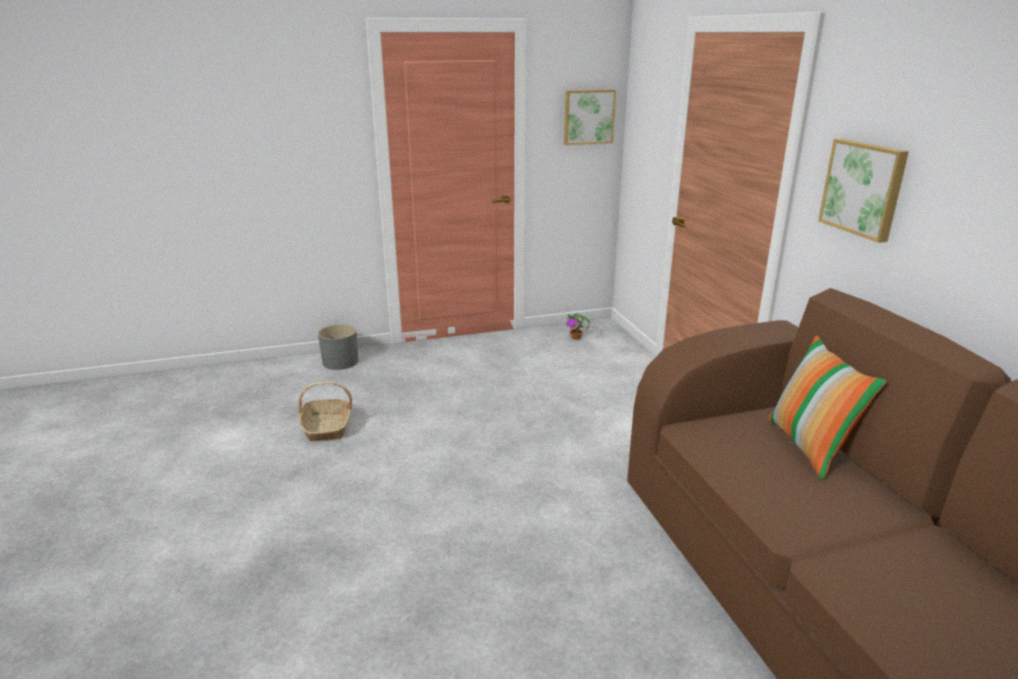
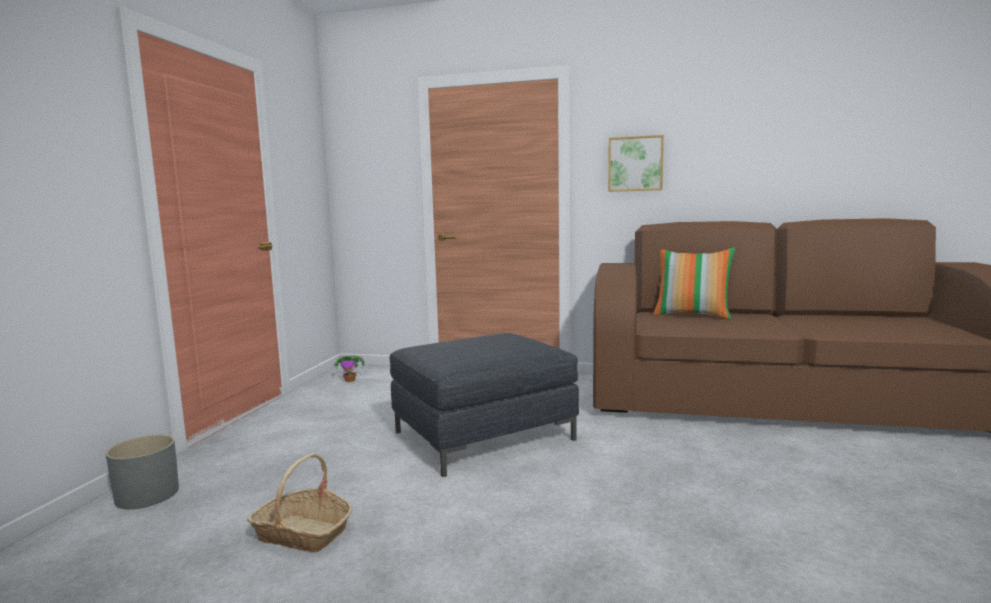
camera: 60 degrees left, 15 degrees down
picture [564,89,616,145] -> none
none -> grey ottoman [390,333,579,477]

